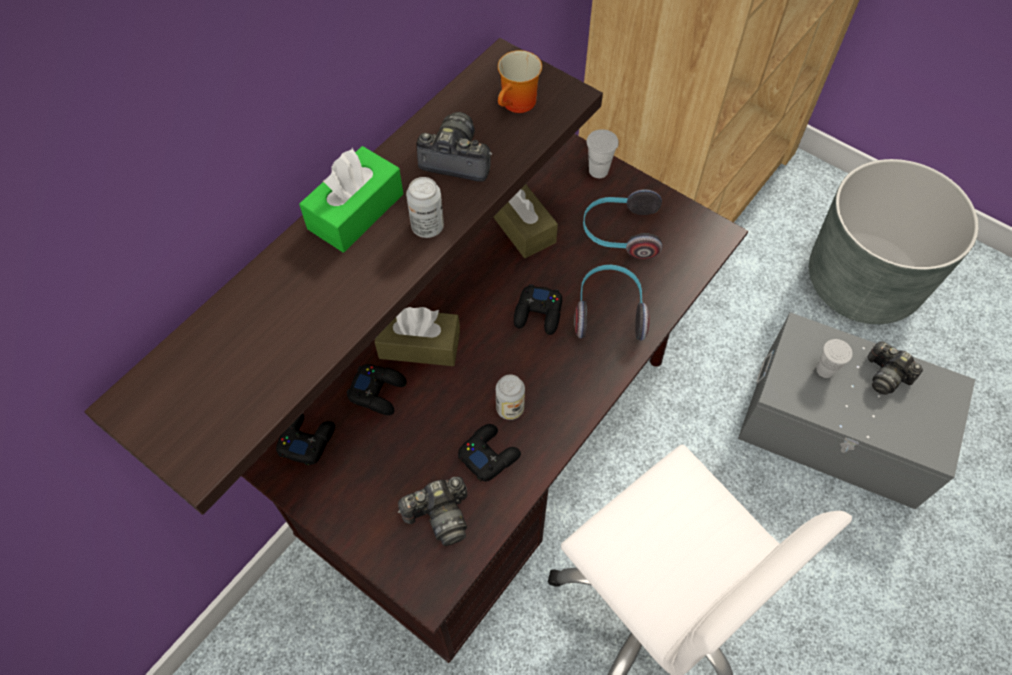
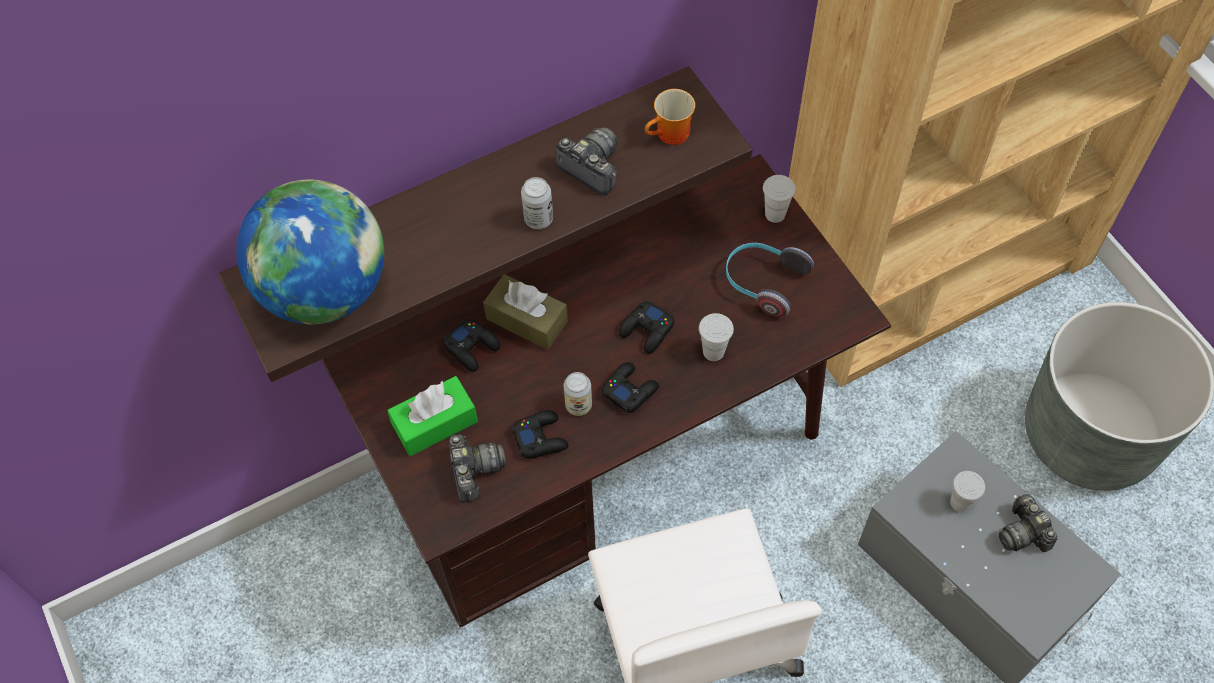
camera: 25 degrees right, 0 degrees up
black game controller [276,414,335,466] -> black game controller moved to [602,362,659,413]
green tissue box [299,146,403,252] -> green tissue box moved to [387,376,478,456]
camera [398,477,467,546] -> camera turned 105 degrees counterclockwise [449,434,506,503]
brown tissue box [493,184,558,258] -> none
headphones [574,265,650,341] -> white cup [699,313,734,361]
none -> globe [237,180,384,325]

